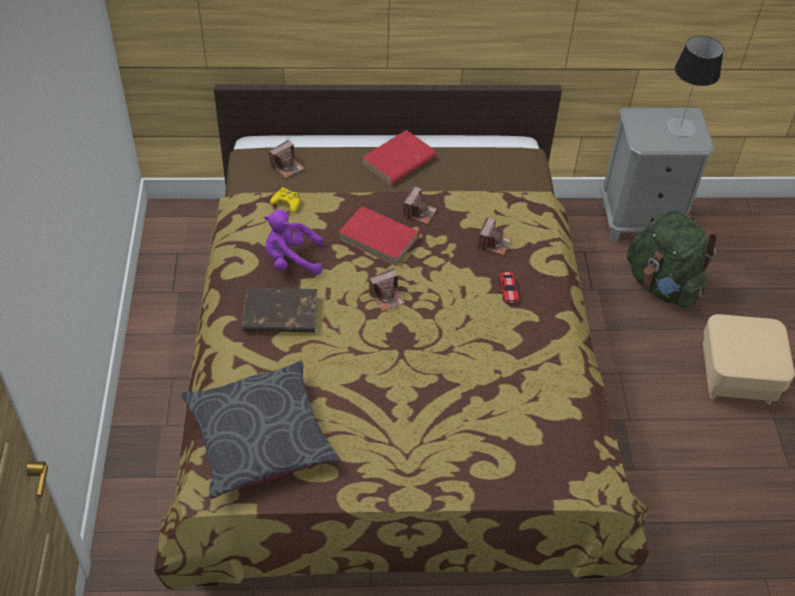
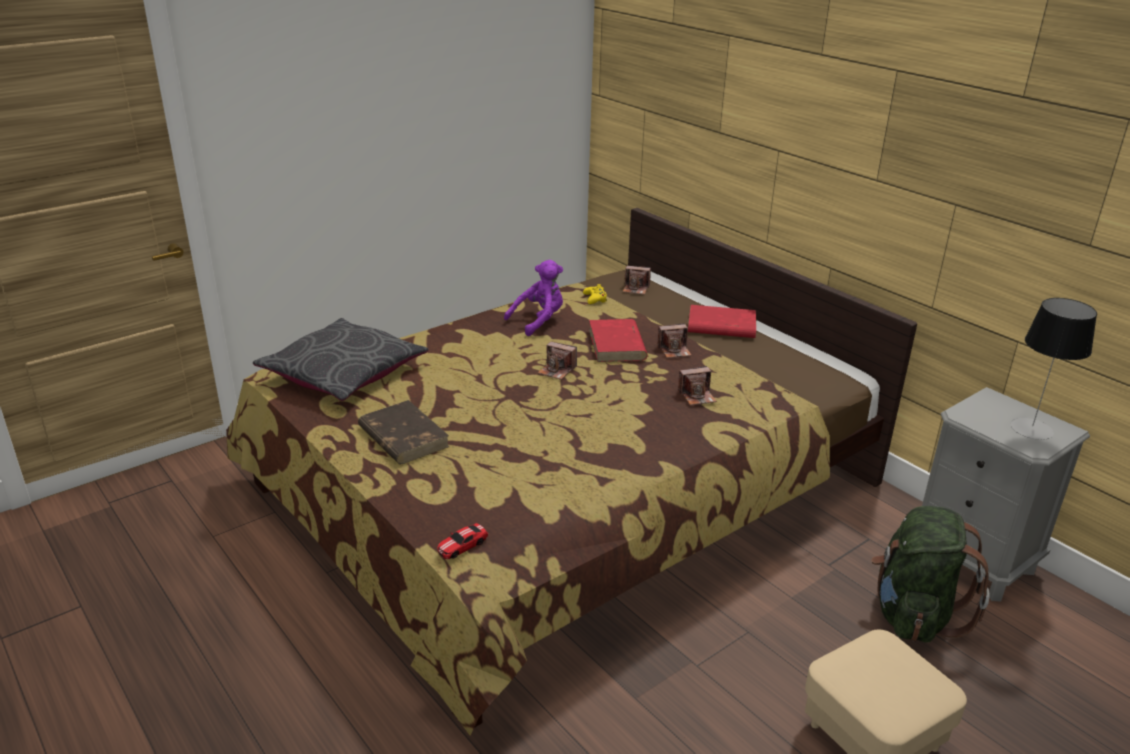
camera: 55 degrees right, 20 degrees down
brown book [242,288,318,332] -> brown book moved to [358,400,450,464]
purple plush toy [264,209,324,275] -> purple plush toy turned 90 degrees clockwise [504,260,563,336]
toy car [499,272,519,305] -> toy car moved to [437,523,488,559]

